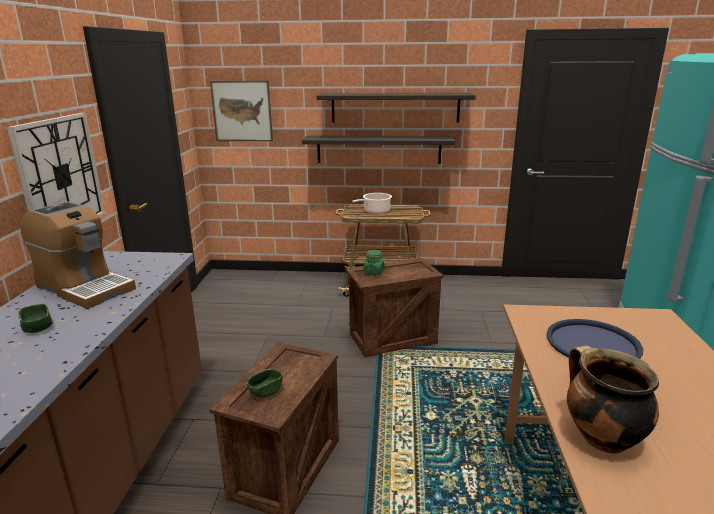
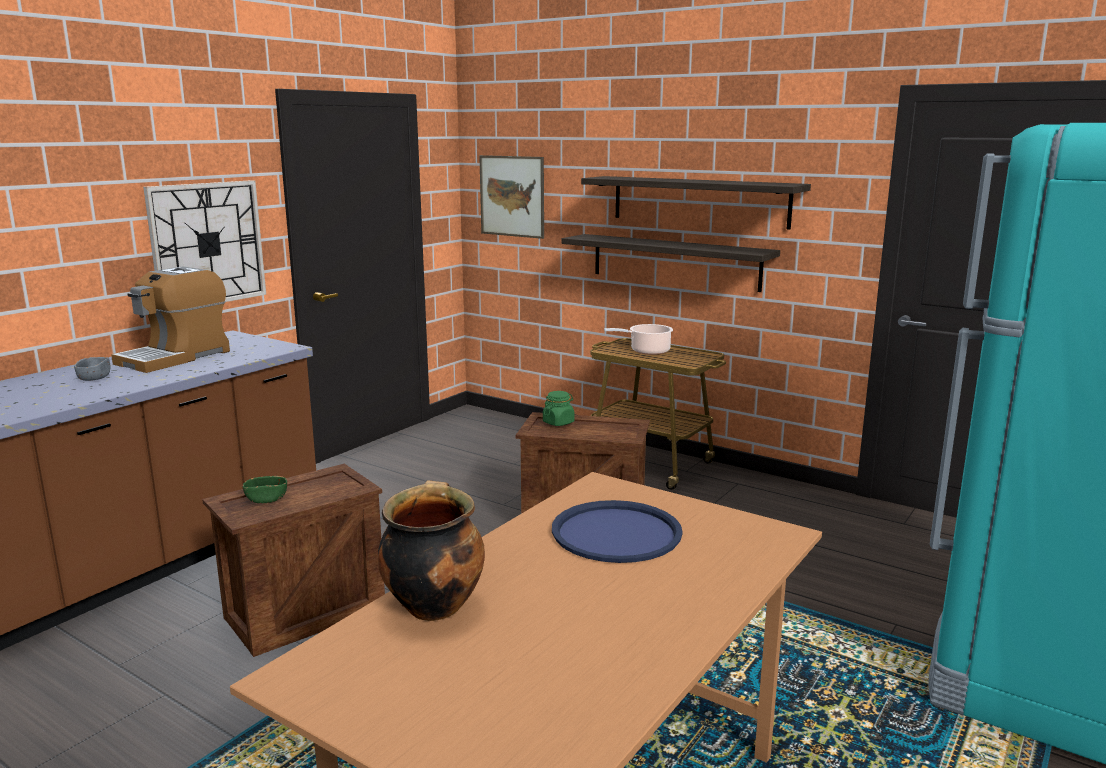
camera: 30 degrees right, 5 degrees down
green bowl [18,304,52,333] -> grey bowl [74,357,111,381]
coffee machine [21,201,136,309] -> coffee machine turned 60 degrees clockwise [111,267,230,373]

